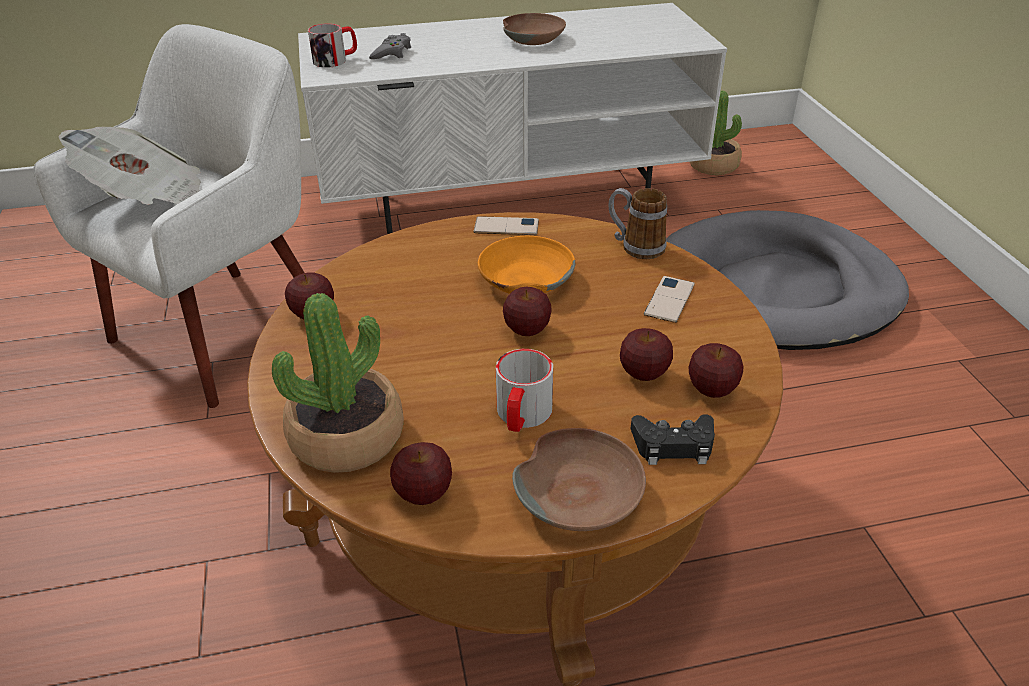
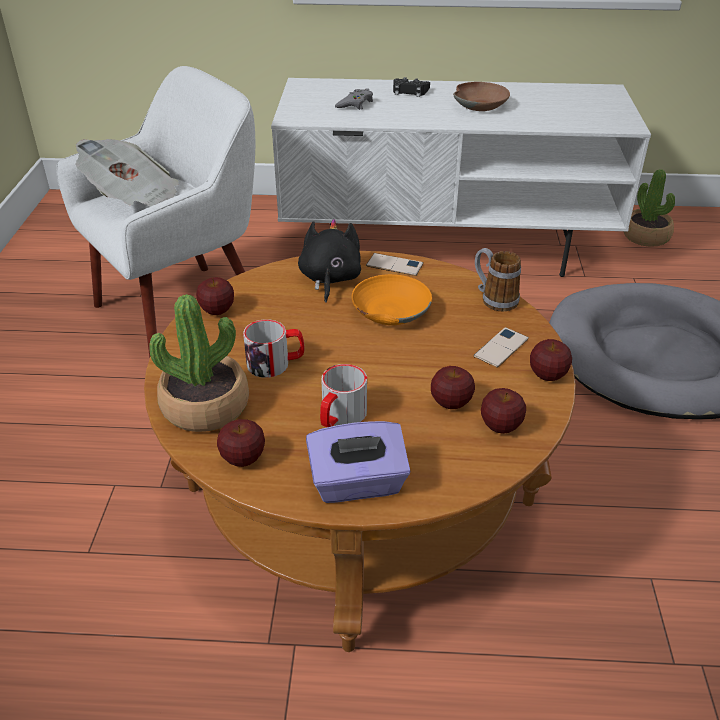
camera: 15 degrees right, 0 degrees up
mug [308,23,357,68] -> mug moved to [243,319,304,378]
apple [503,287,552,336] -> apple moved to [530,339,572,381]
brown bowl [512,428,646,531] -> purple tissue box [306,421,411,503]
black game controller [631,414,715,465] -> black game controller moved to [393,77,430,97]
none -> black plush toy [298,219,361,303]

